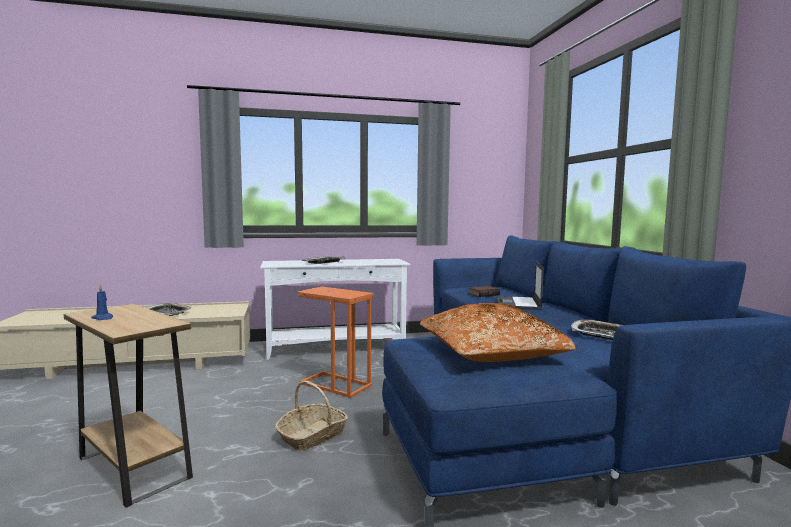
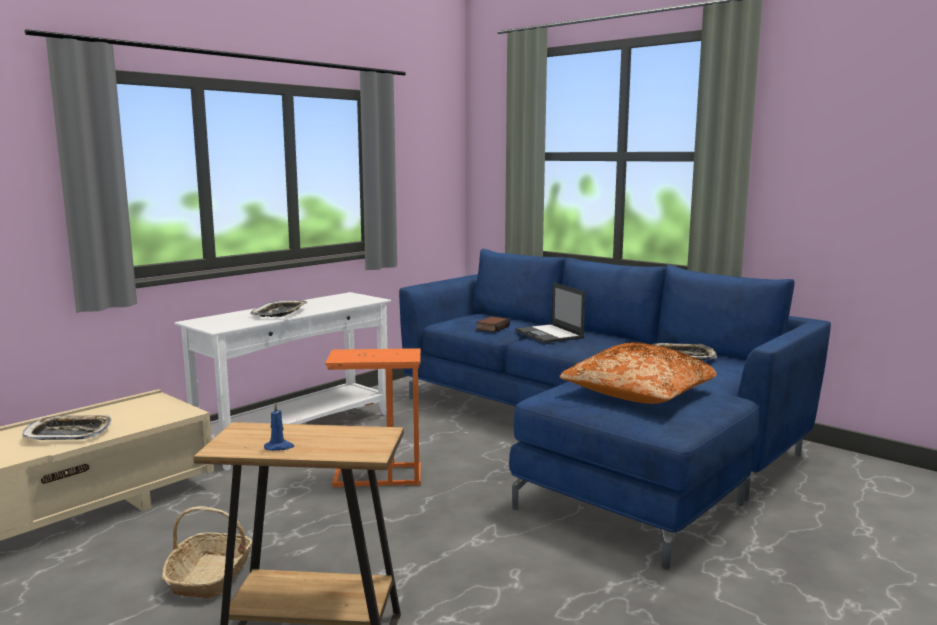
camera: 35 degrees left, 5 degrees up
basket [275,381,348,451] -> basket moved to [162,506,253,598]

